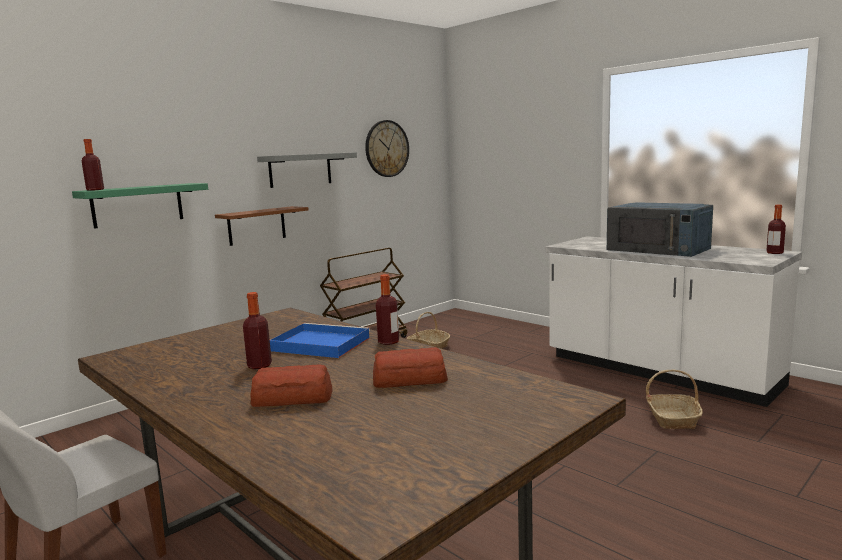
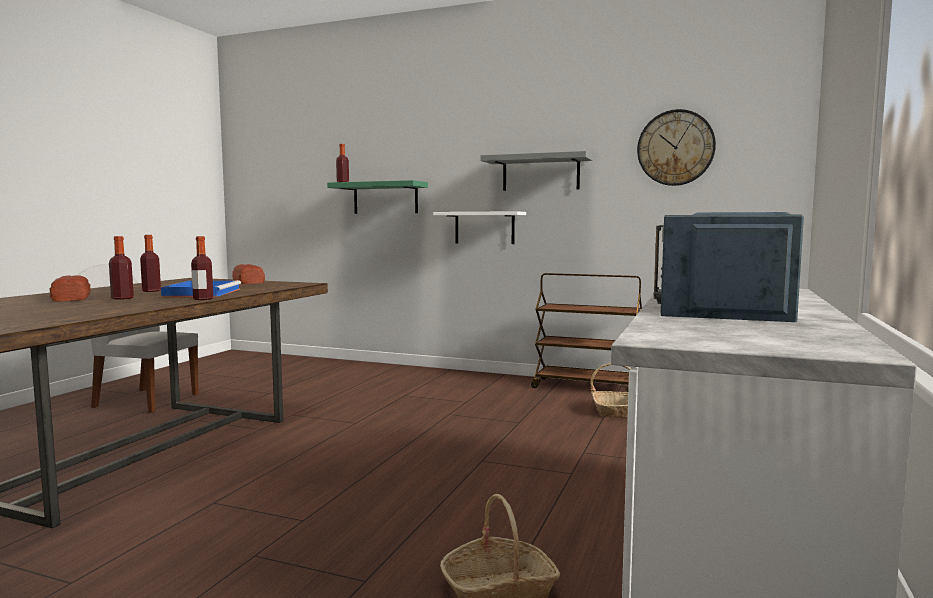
camera: 65 degrees right, 5 degrees down
brown shelf [215,206,309,246] -> white shelf [433,211,526,244]
bread [373,347,448,388] -> bread moved to [232,264,265,284]
bottle [766,205,786,254] -> bottle moved to [109,236,134,300]

